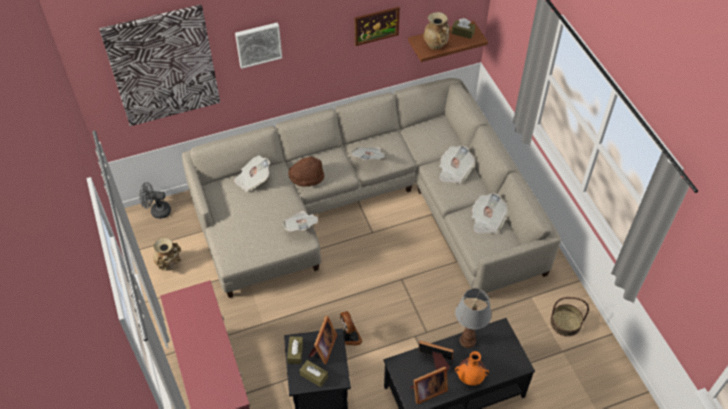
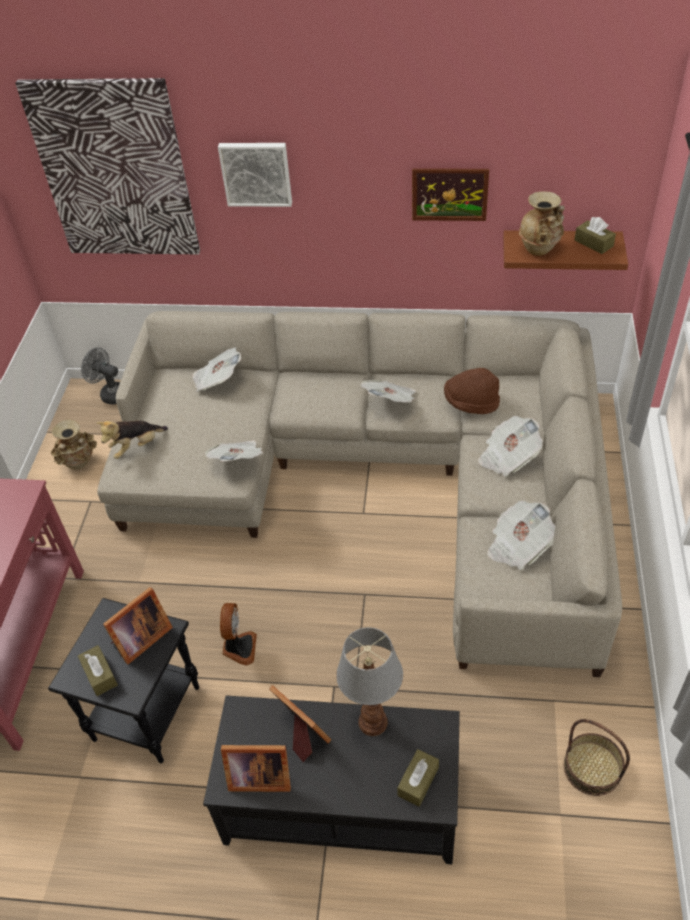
camera: 30 degrees right, 5 degrees down
brown tissue box [287,336,303,364] -> brown tissue box moved to [397,749,439,807]
brown hat [288,157,324,187] -> brown hat moved to [444,368,500,414]
orange vase [455,351,489,386] -> none
none -> plush toy [97,420,168,459]

